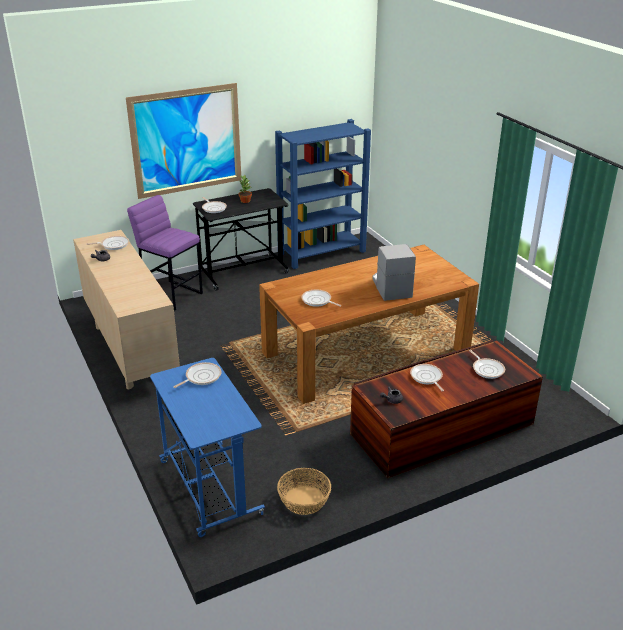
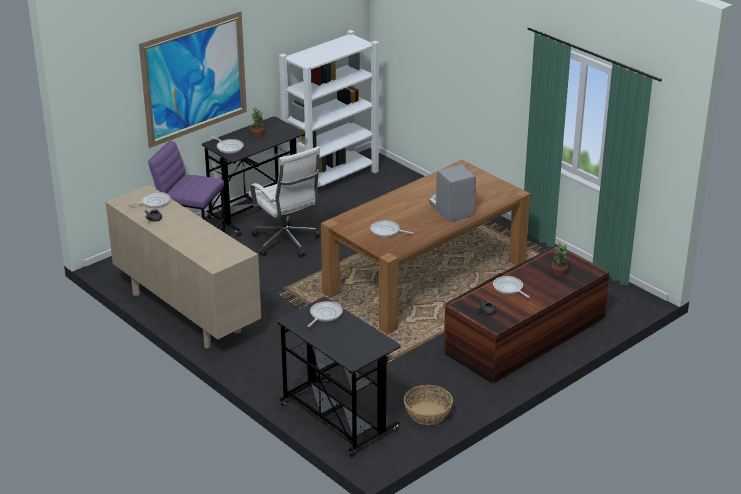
camera: 15 degrees left, 0 degrees up
blue desk [150,358,265,537] -> black desk [277,297,401,457]
blue bookcase [275,119,371,269] -> white bookcase [279,30,379,186]
frying pan [469,350,505,379] -> potted plant [552,242,568,276]
none -> white office chair [248,146,322,257]

